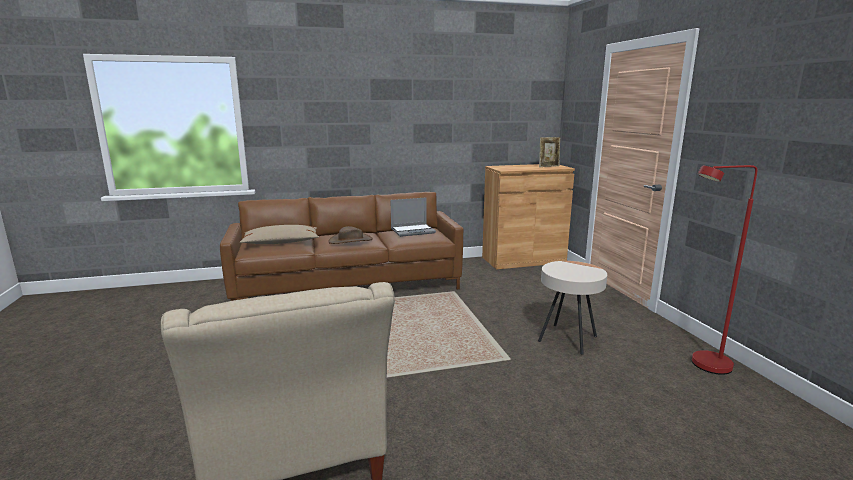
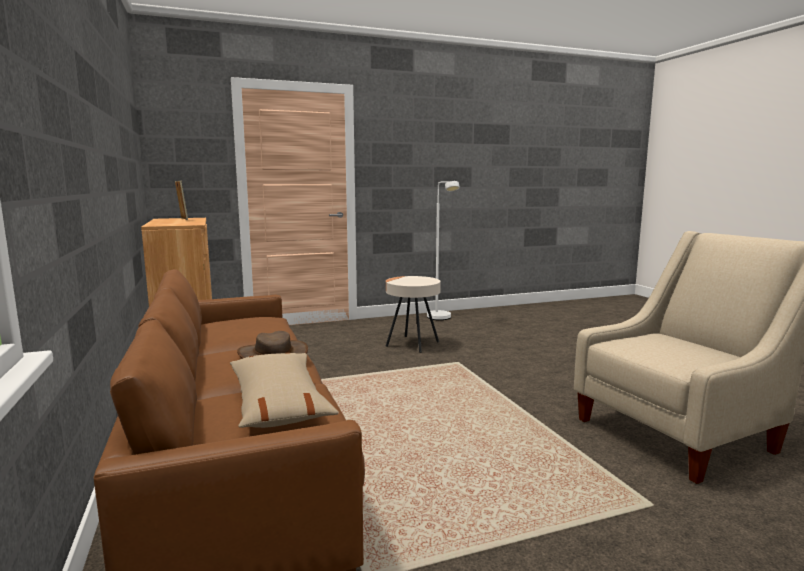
camera: 95 degrees left, 5 degrees down
laptop [391,197,436,237] -> none
red floor lamp [692,165,757,375] -> white floor lamp [427,181,460,320]

